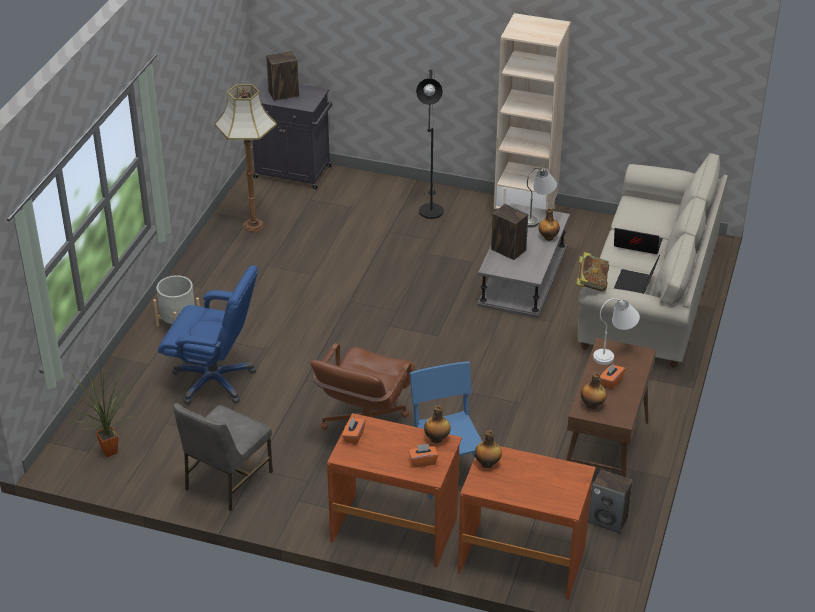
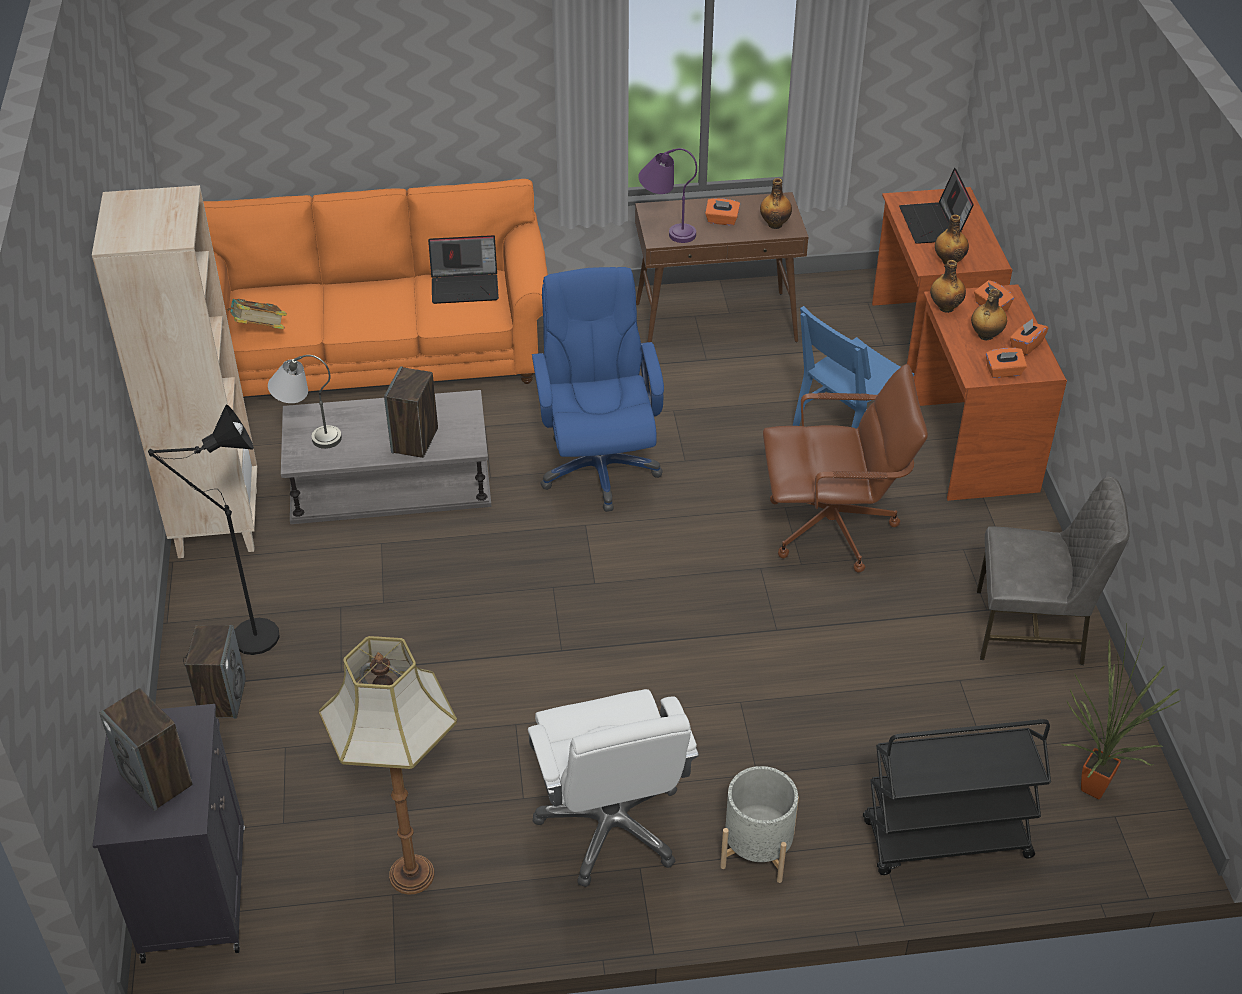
camera: 115 degrees left, 5 degrees up
blue office chair [158,265,258,404] -> blue office chair moved to [532,267,664,512]
bottle [538,208,560,241] -> bottle moved to [971,289,1007,340]
book [576,252,609,292] -> book moved to [226,299,287,329]
beige sofa [578,153,728,368] -> orange sofa [203,179,548,397]
speaker [588,470,633,533] -> speaker moved to [185,625,246,719]
white table lamp [593,298,640,365] -> purple table lamp [638,148,697,243]
laptop [614,228,663,254] -> laptop moved to [899,168,974,244]
none -> white office chair [528,689,699,887]
none -> black cart [863,719,1051,875]
none -> orange tissue box [1010,318,1048,355]

